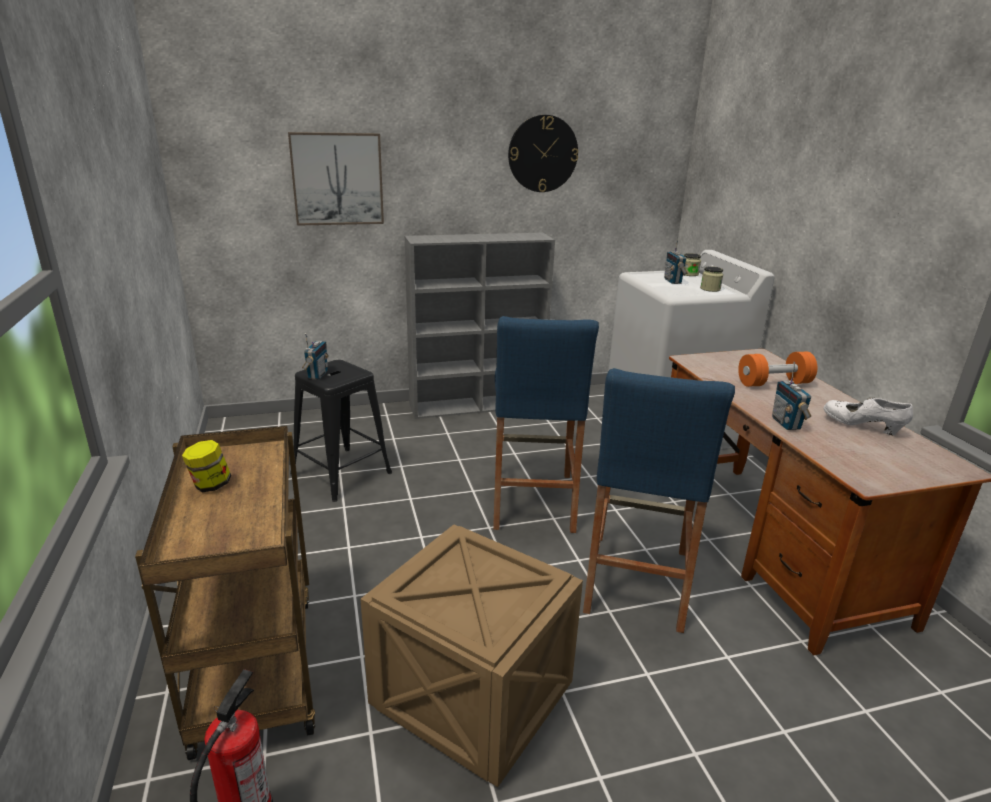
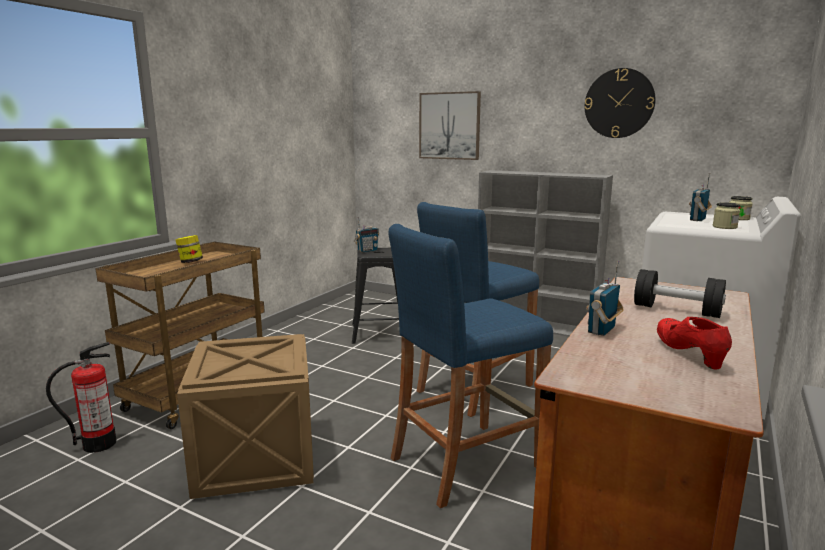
camera: 45 degrees right, 10 degrees down
orange dumbbell [738,352,817,387] -> black dumbbell [634,269,726,318]
white shoe [824,397,913,435] -> red shoe [657,317,732,370]

